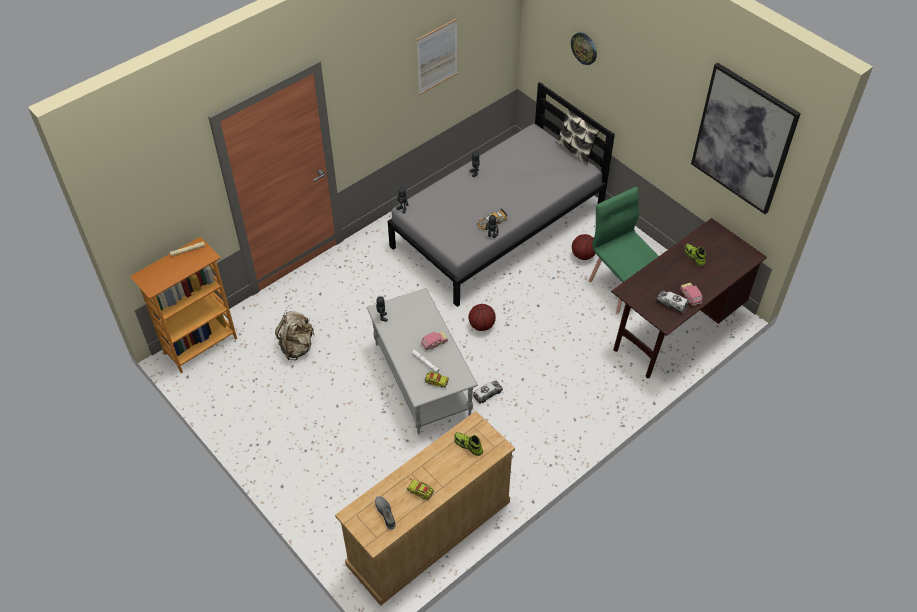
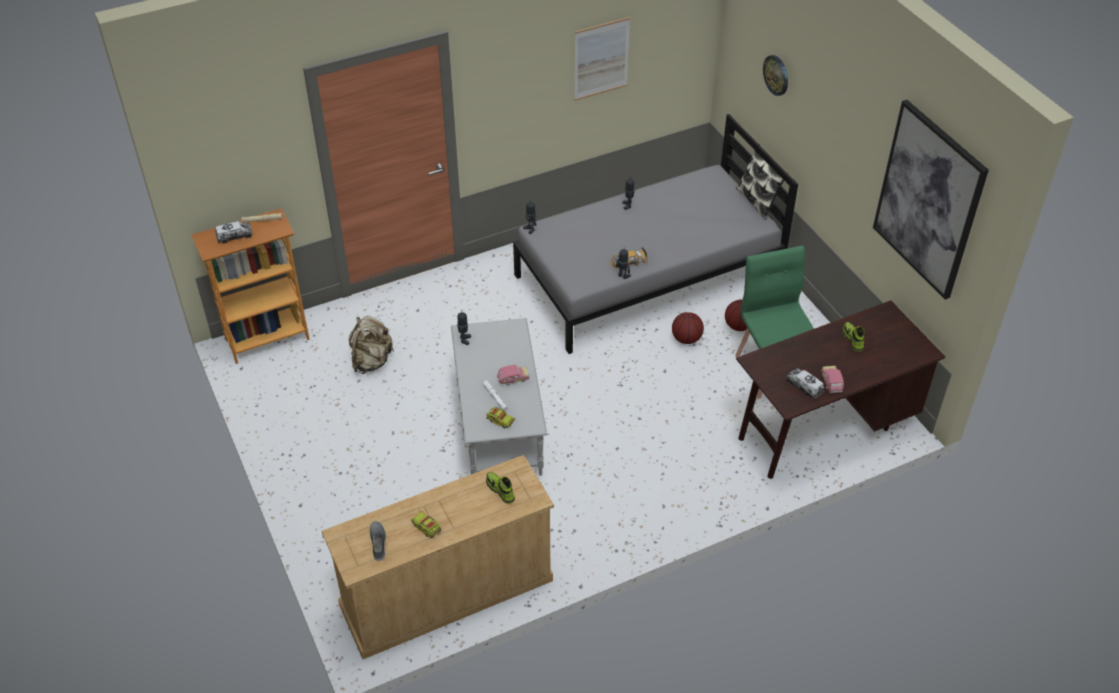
camera: 15 degrees right, 5 degrees down
basketball [468,304,496,331] -> basketball moved to [672,312,704,344]
toy truck [473,381,503,404] -> toy truck moved to [215,221,253,243]

